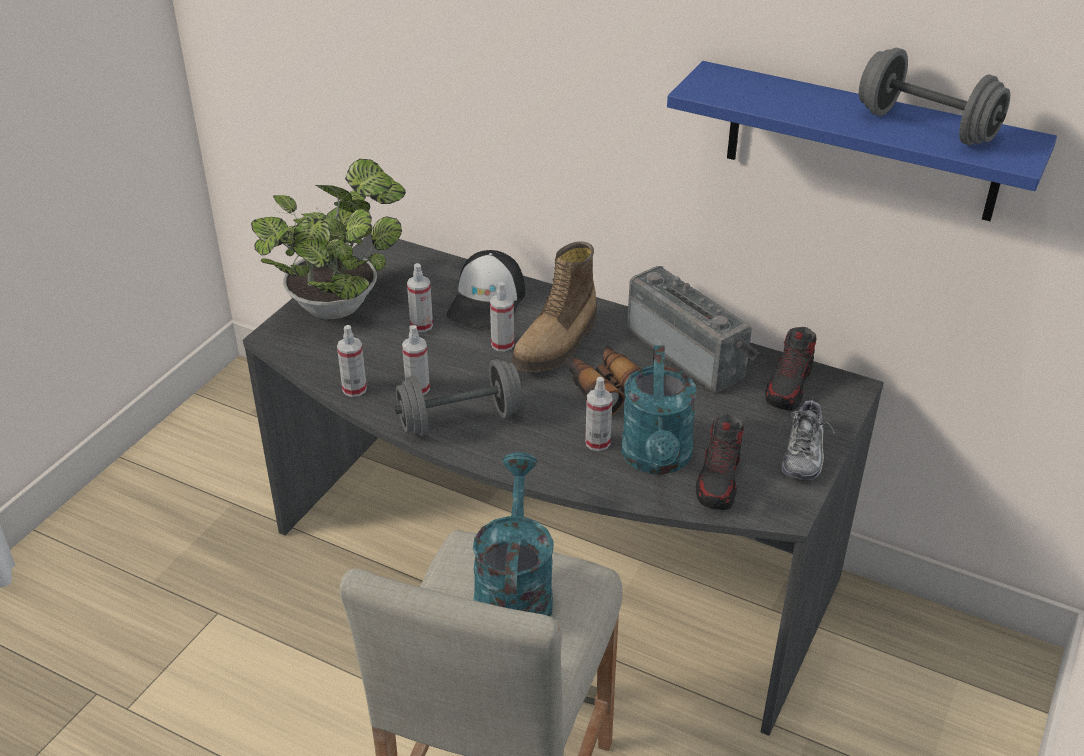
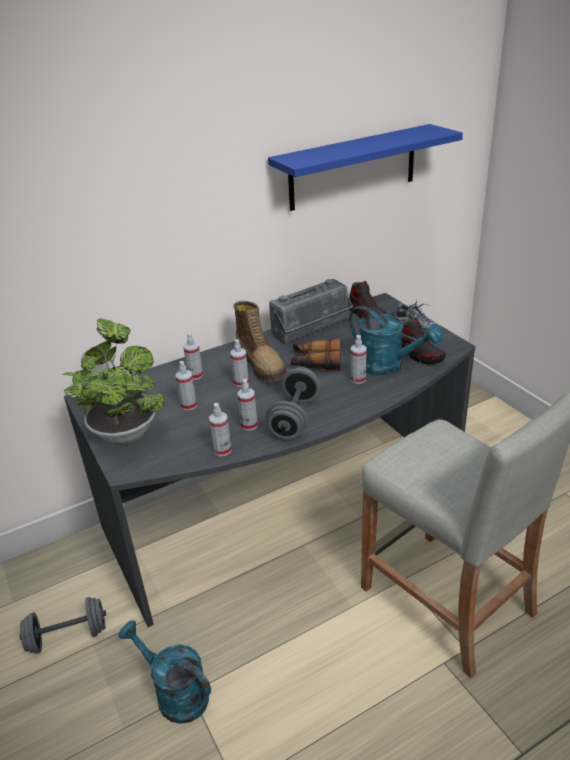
camera: 55 degrees left, 5 degrees down
cap [446,250,525,328] -> spray bottle [183,333,203,380]
turquoise watering can [473,452,554,616] -> turquoise watering can moved to [118,620,211,724]
radio [627,266,759,392] -> radio turned 150 degrees clockwise [269,279,353,343]
grey dumbbell [859,48,1010,145] -> grey dumbbell moved to [19,597,106,654]

